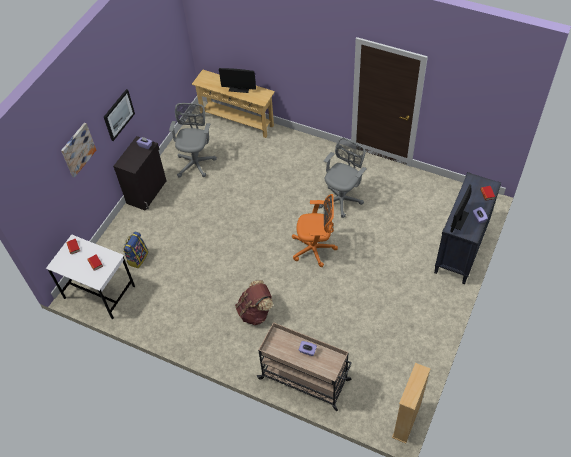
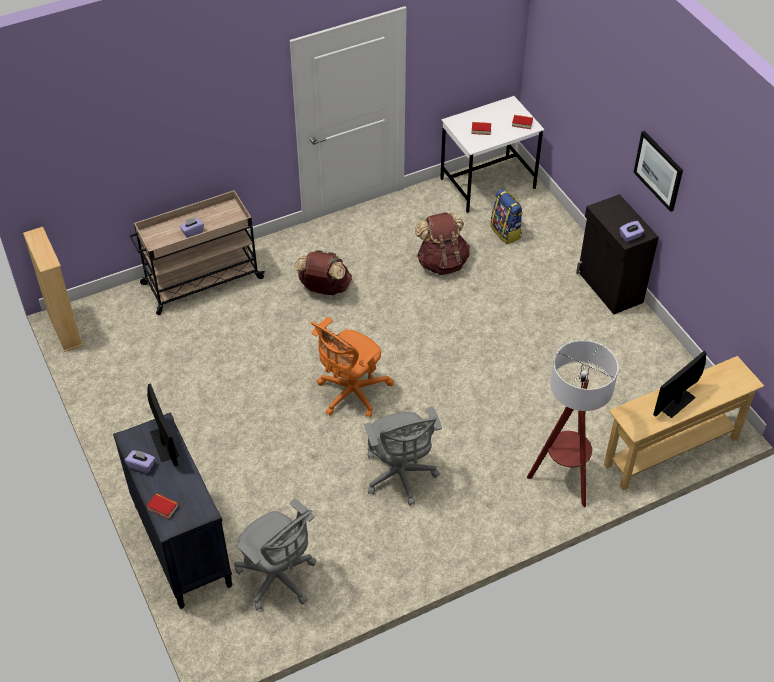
camera: 125 degrees right, 5 degrees down
picture [61,123,96,178] -> none
grey office chair [169,103,217,178] -> grey office chair moved to [234,499,317,611]
none -> brown backpack [415,212,470,275]
none -> floor lamp [527,340,619,507]

